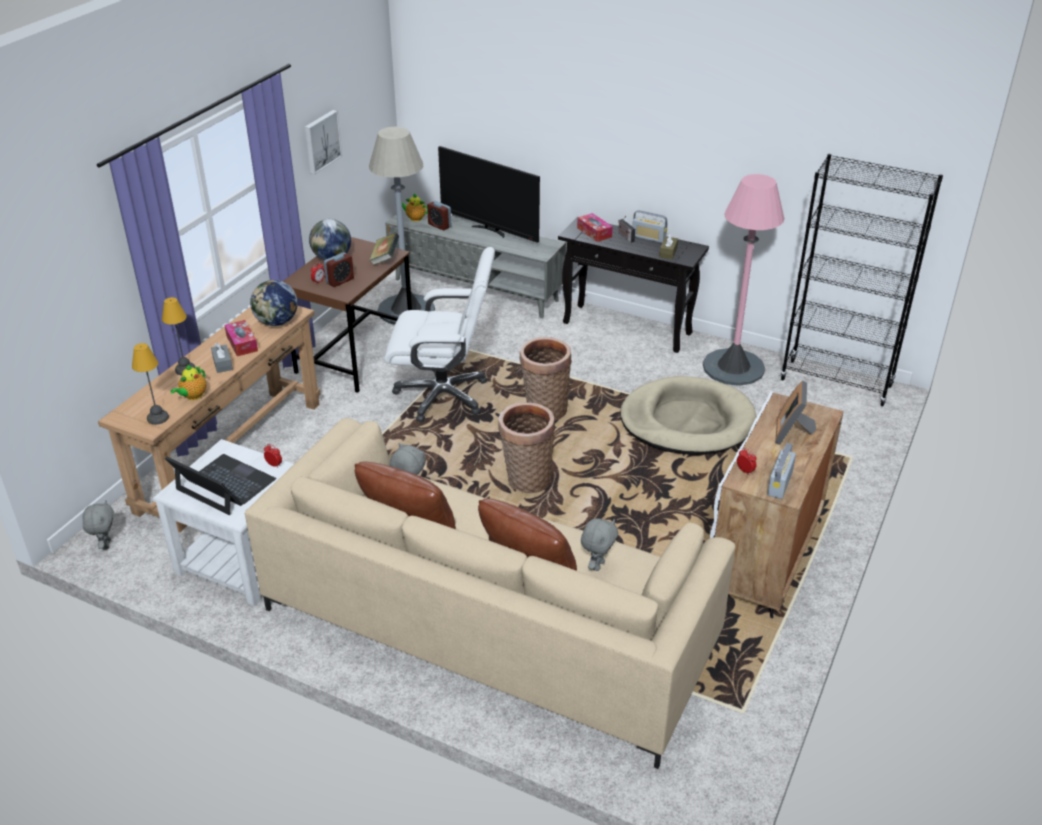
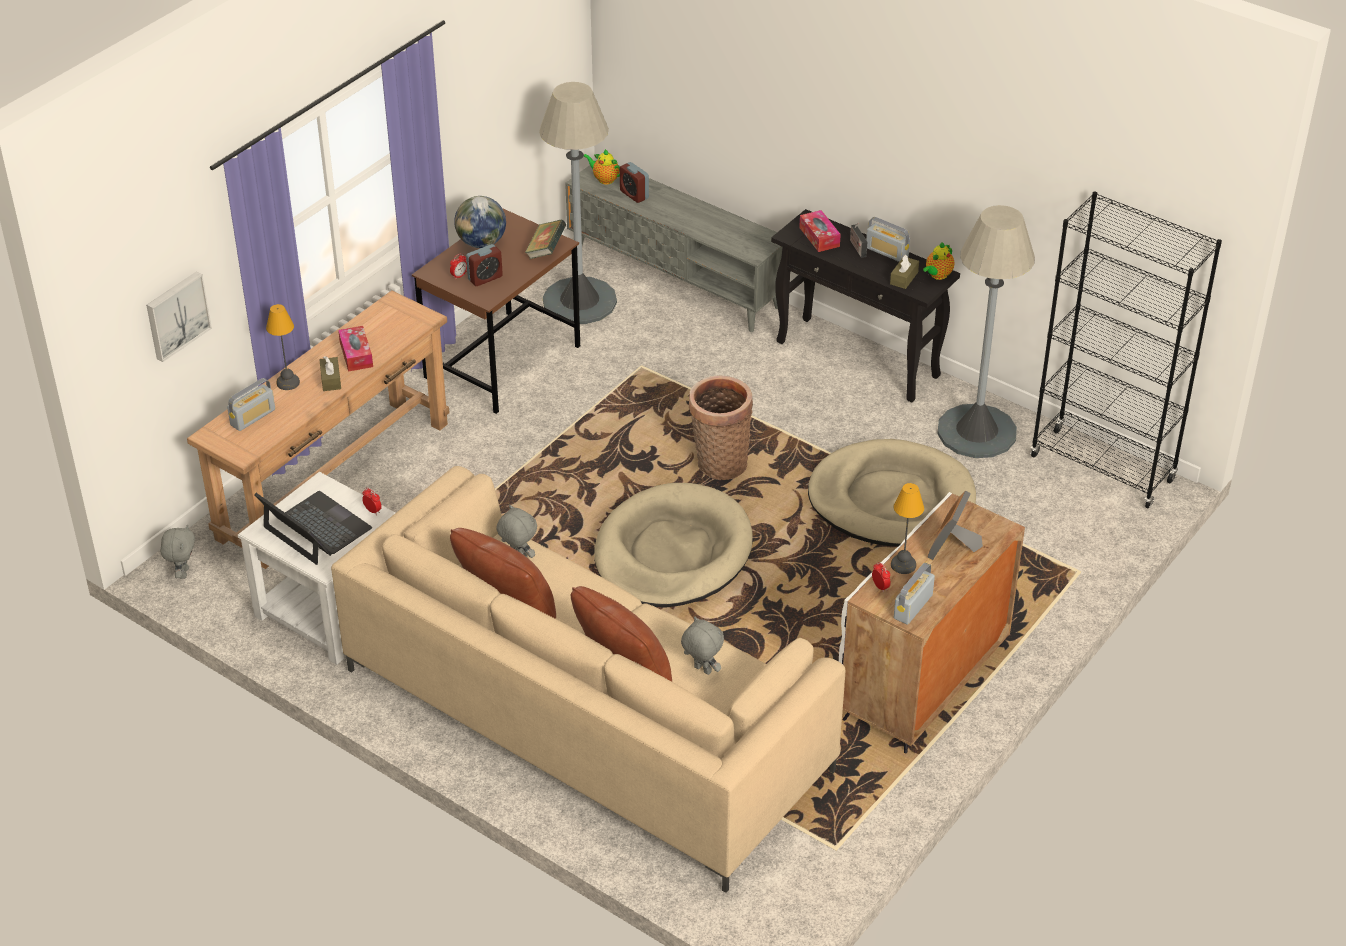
camera: 10 degrees right, 5 degrees up
table lamp [132,343,169,425] -> table lamp moved to [891,483,924,574]
teapot [170,365,206,400] -> teapot moved to [923,242,955,280]
grey tissue box [211,343,233,373] -> brown tissue box [319,356,341,391]
globe [250,280,298,326] -> none
picture [305,110,342,174] -> picture moved to [146,271,212,362]
white office chair [384,247,495,422] -> none
television [438,146,540,243] -> none
basket [498,402,555,493] -> beige dog bed [594,483,752,607]
grey plush toy [581,518,618,571] -> grey plush toy turned 90 degrees counterclockwise [681,616,724,675]
pink floor lamp [703,174,784,386] -> grey floor lamp [937,205,1035,458]
none -> radio [227,378,275,431]

